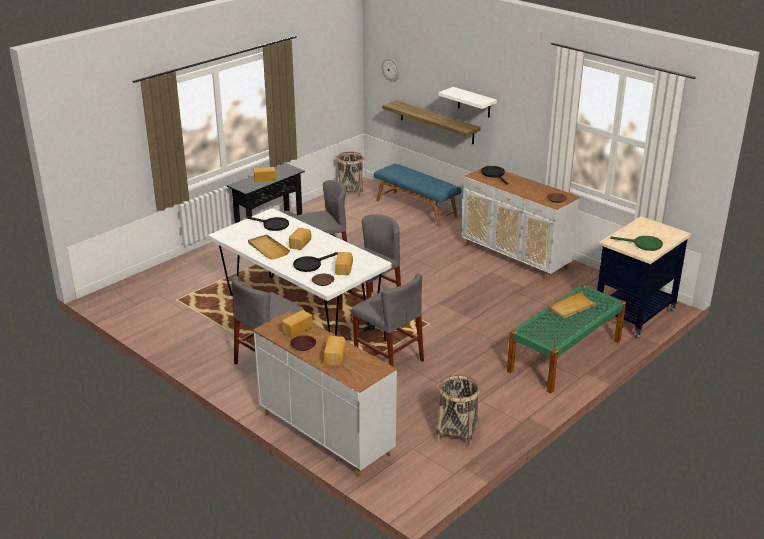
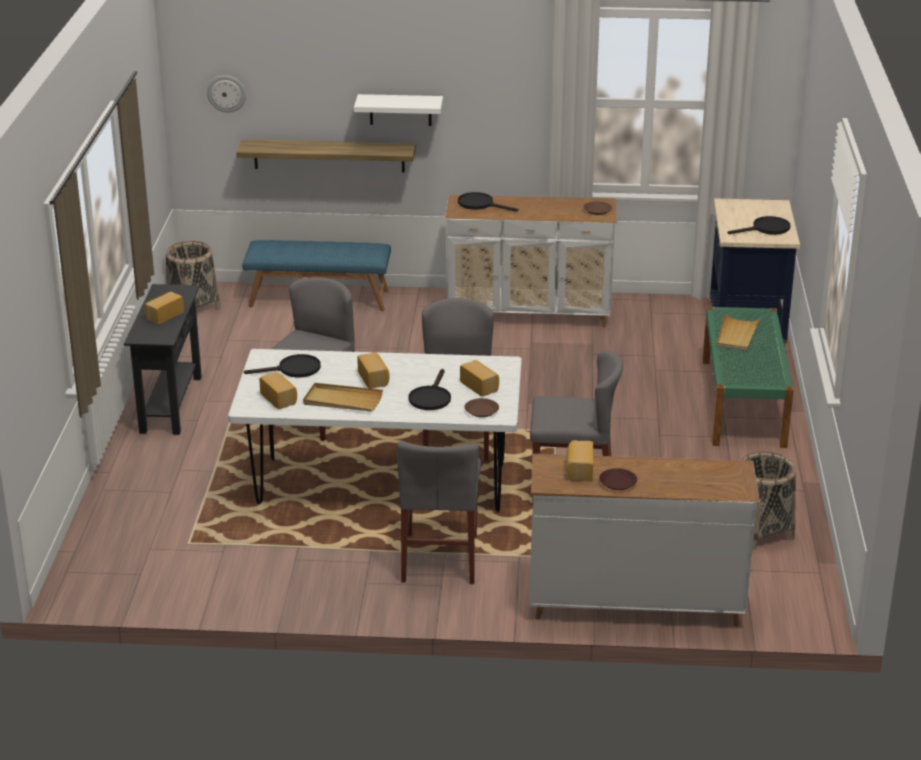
camera: 40 degrees left, 0 degrees up
bread [324,336,347,366] -> bread moved to [259,372,297,409]
green frying pan [610,236,663,251] -> black frying pan [728,216,790,235]

